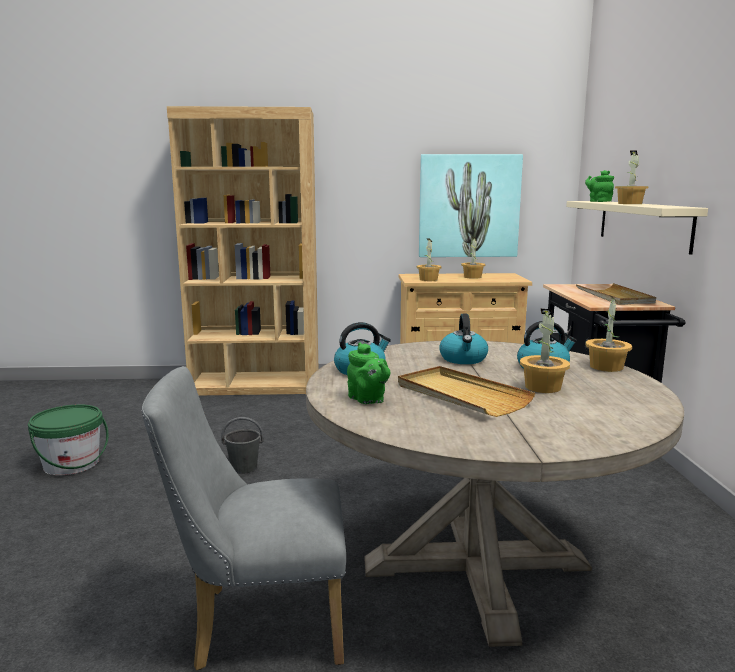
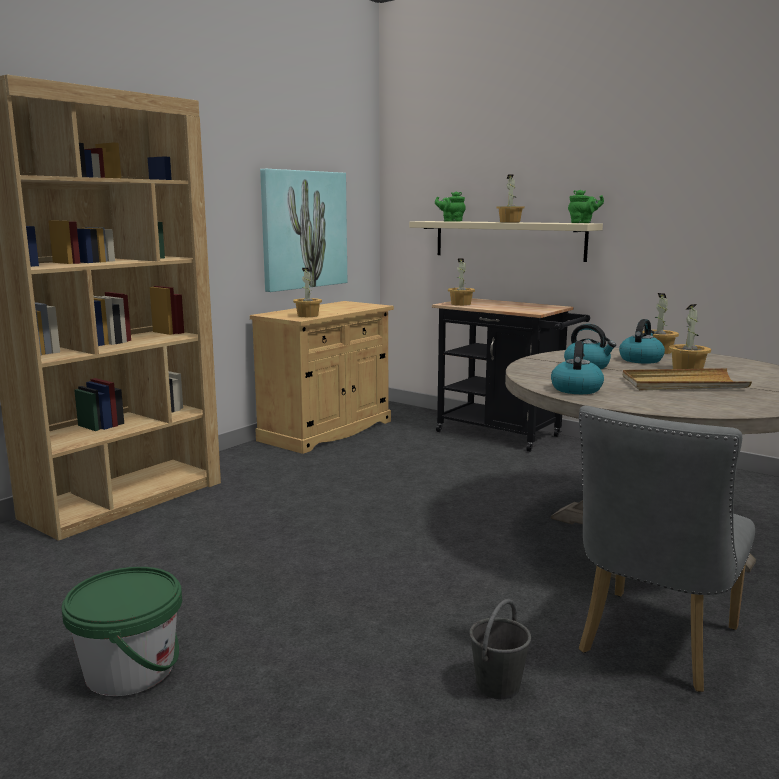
camera: 50 degrees left, 0 degrees up
grey bucket [221,417,264,474] -> grey bucket moved to [470,599,531,700]
green teapot [347,342,390,404] -> green teapot moved to [568,190,604,223]
potted plant [461,237,485,279] -> potted plant moved to [448,258,475,306]
beige tray [576,283,656,305] -> none

